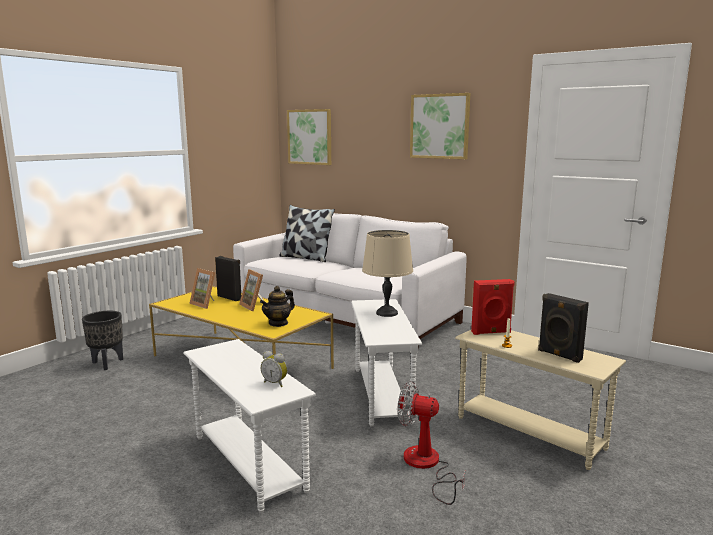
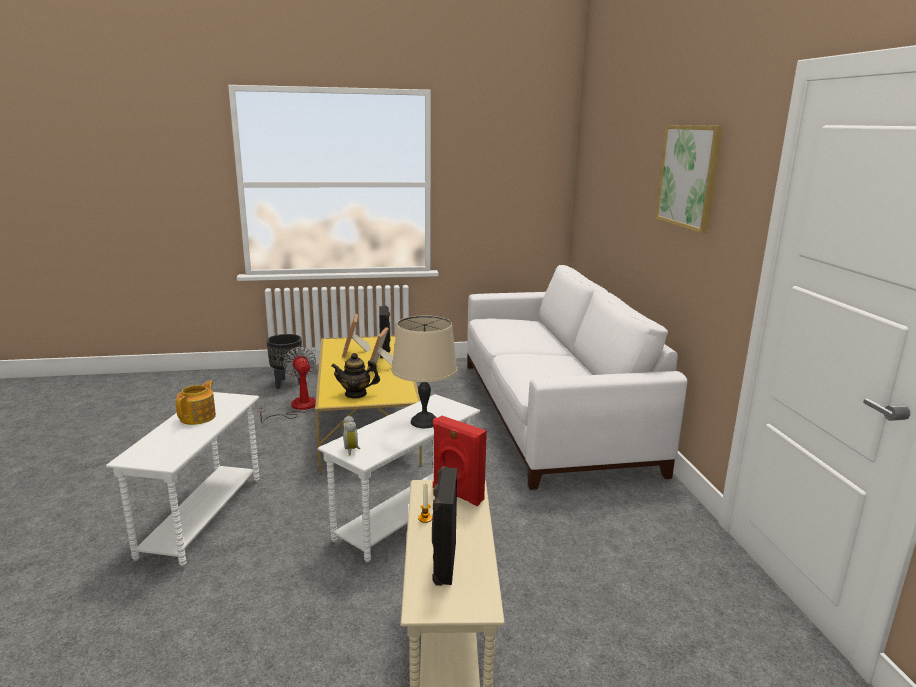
camera: 45 degrees right, 5 degrees up
alarm clock [261,351,287,387] -> alarm clock moved to [343,416,360,456]
pillow [280,205,335,262] -> none
picture [287,109,331,165] -> none
fan [397,381,466,505] -> fan moved to [257,347,316,423]
none -> teapot [175,381,216,425]

